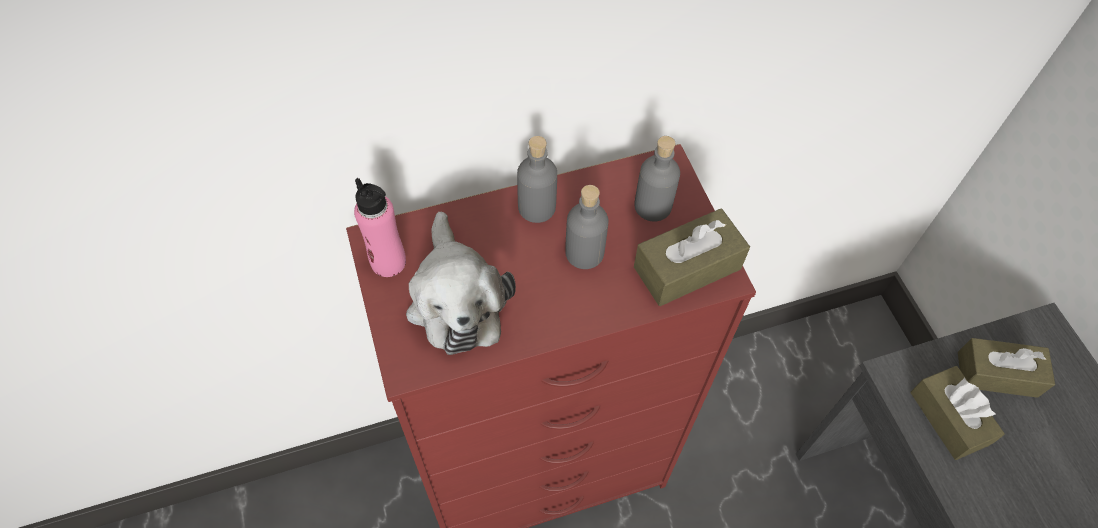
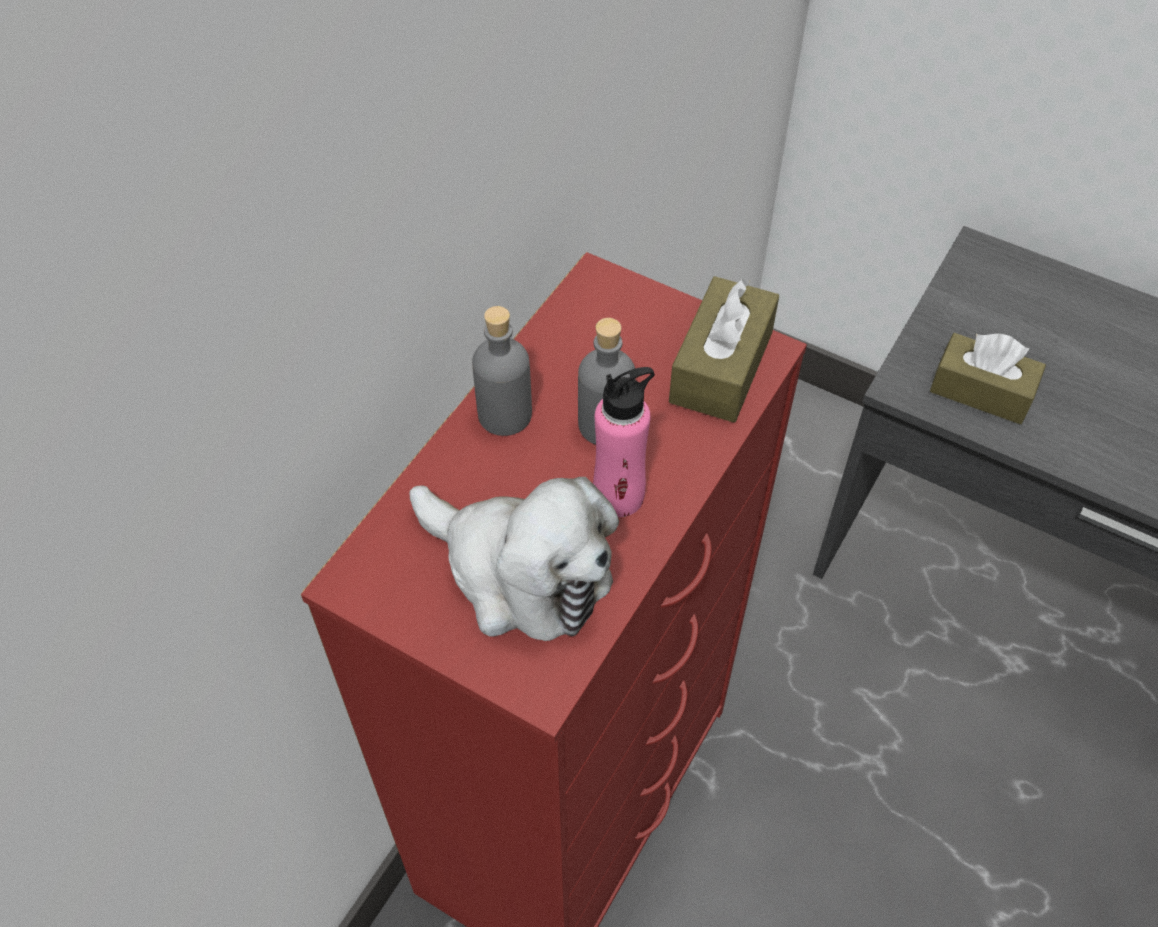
camera: 40 degrees left, 5 degrees down
pink bottle [354,178,406,277] -> pink bottle moved to [593,367,655,517]
grey bottle [634,136,680,222] -> none
brown tissue box [958,338,1055,398] -> none

